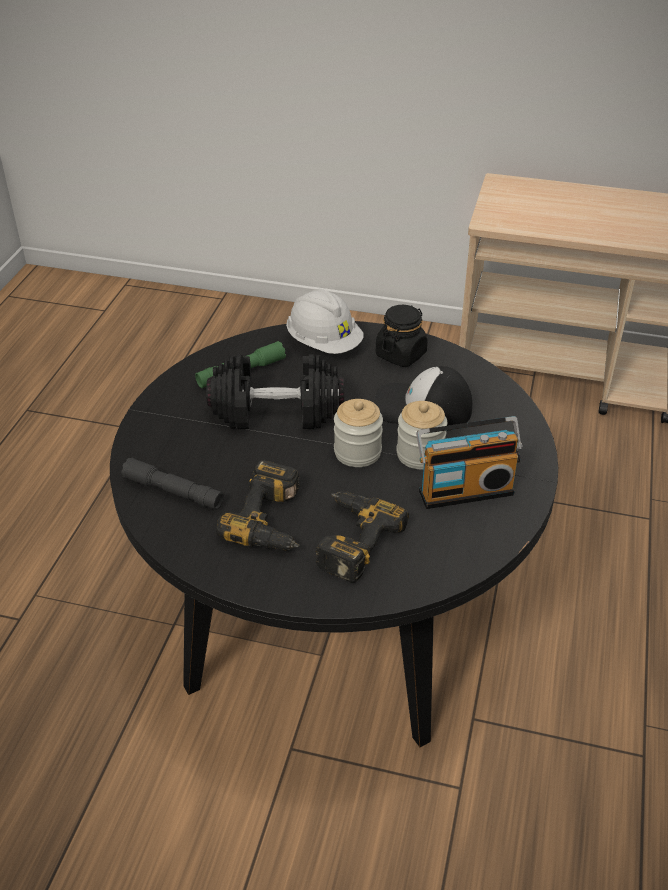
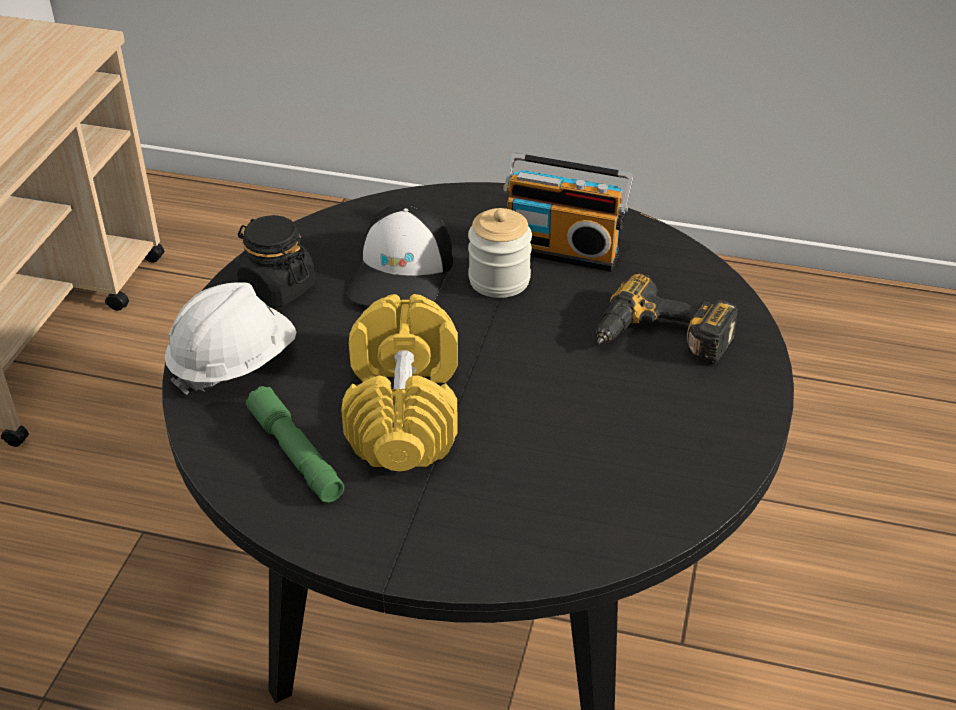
camera: 90 degrees left, 0 degrees up
grey flashlight [121,457,224,510] -> none
black dumbbell [206,354,344,429] -> yellow dumbbell [341,294,458,471]
power drill [216,460,300,551] -> none
jar [334,399,383,467] -> none
radio [416,416,522,509] -> radio turned 120 degrees clockwise [503,153,633,272]

